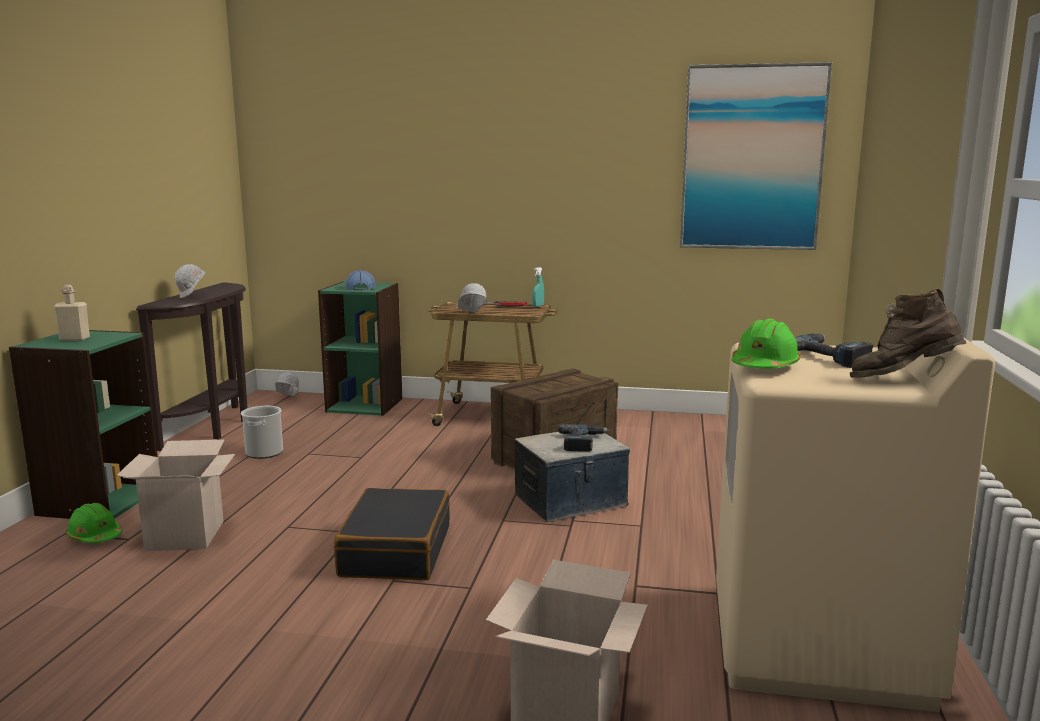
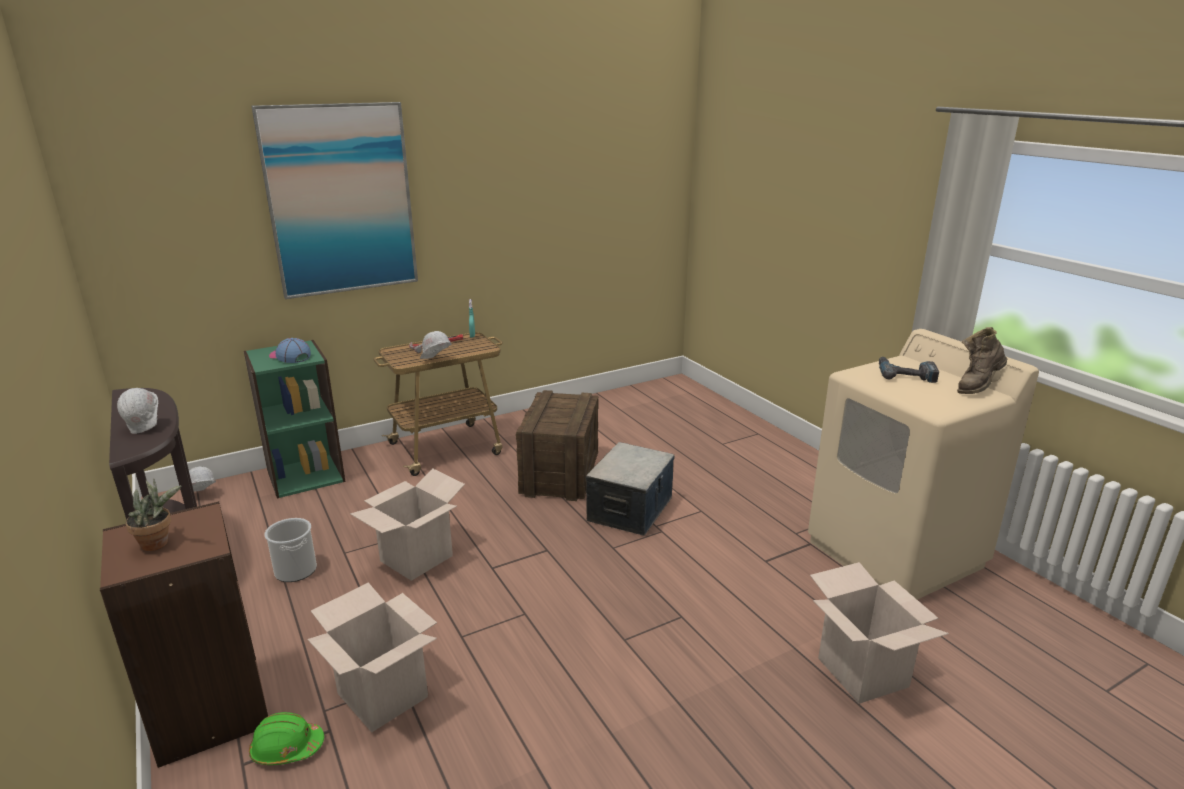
camera: 40 degrees left, 10 degrees up
green bookcase [9,330,158,519] -> brown bookcase [100,501,268,768]
beige bottle [54,285,90,341] -> potted plant [126,479,181,551]
black suitcase [334,488,450,580] -> none
power drill [558,424,609,452] -> none
picture [680,62,832,250] -> picture moved to [252,102,418,299]
green hard hat [731,319,801,369] -> none
none -> cardboard box [350,468,465,581]

